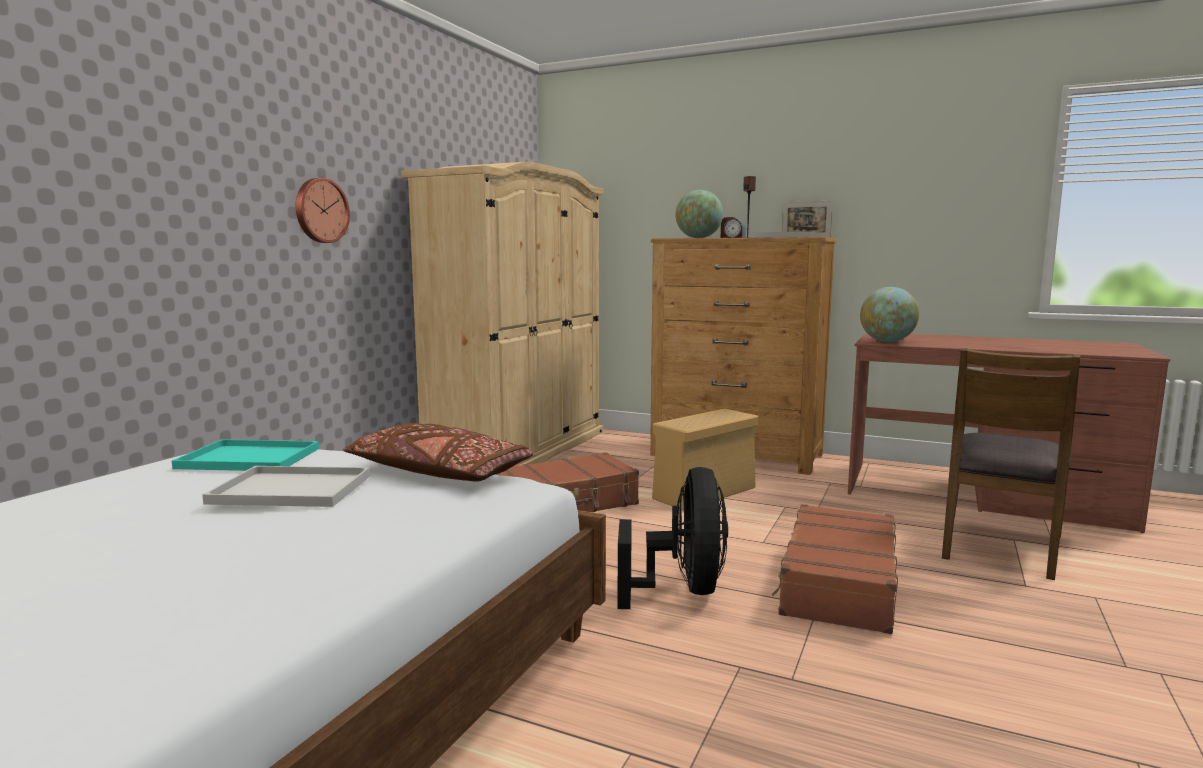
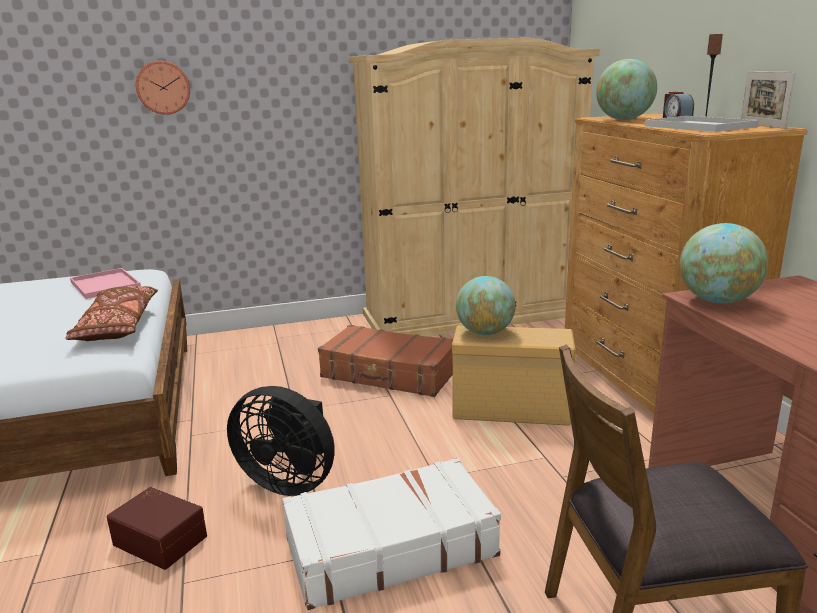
camera: 50 degrees right, 10 degrees up
turquoise tray [172,439,319,471] -> pink tray [70,268,141,299]
white tray [202,466,370,507] -> none
wall clock [296,178,350,243] -> wall clock moved to [136,61,190,115]
black fan [617,467,728,609] -> black fan turned 60 degrees clockwise [227,386,335,496]
brown suitcase [772,504,898,634] -> white suitcase [282,458,501,610]
none -> brown storage box [107,487,207,570]
none -> globe [456,276,516,335]

